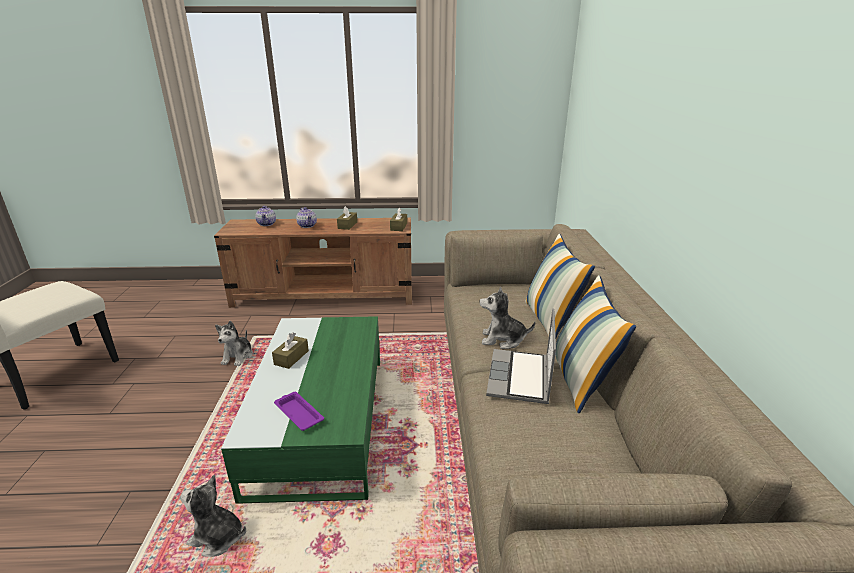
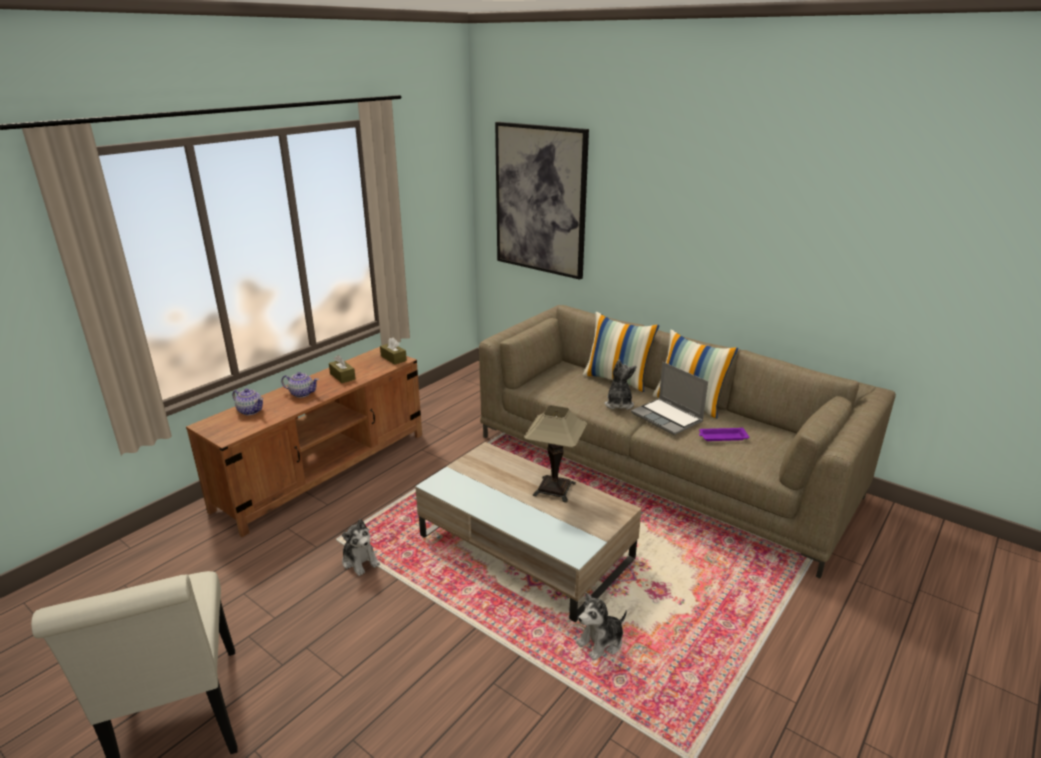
camera: 50 degrees left, 0 degrees up
green coffee table [221,316,380,504] -> beige coffee table [415,442,642,622]
brown tissue box [272,332,309,369] -> none
purple tray [274,392,324,431] -> purple tray moved to [699,427,749,441]
plush toy [479,287,535,349] -> plush toy turned 135 degrees clockwise [604,360,637,410]
none -> picture [495,122,589,280]
none -> table lamp [524,405,587,503]

